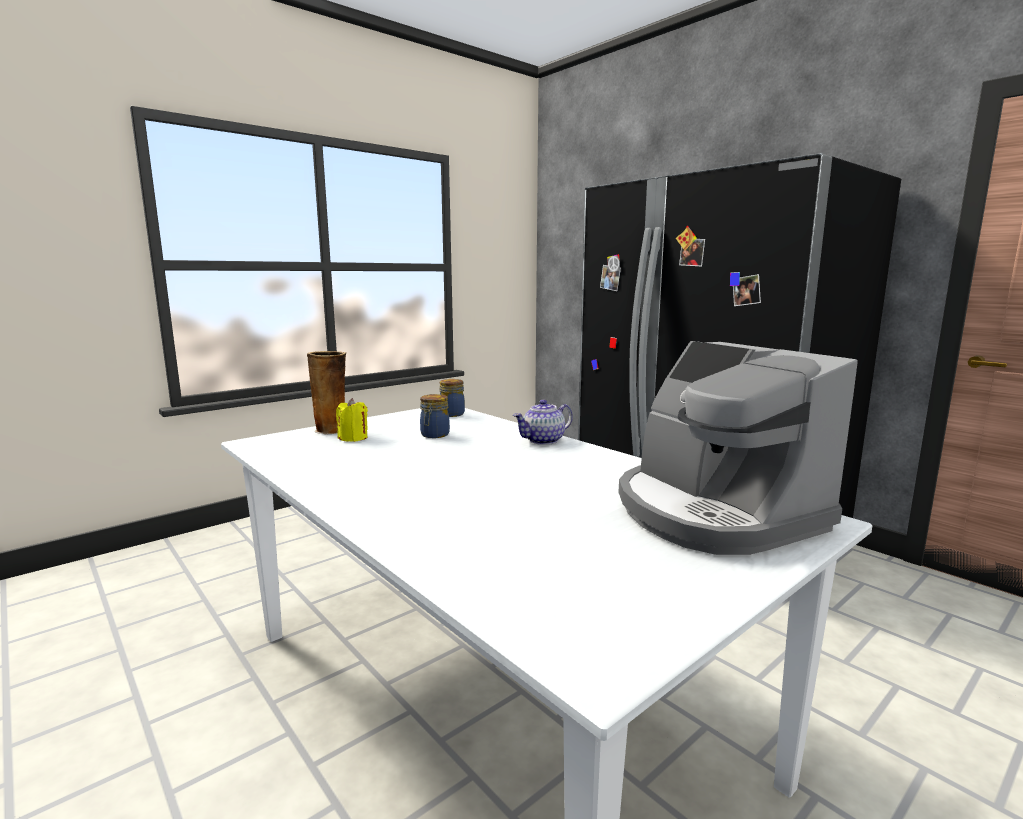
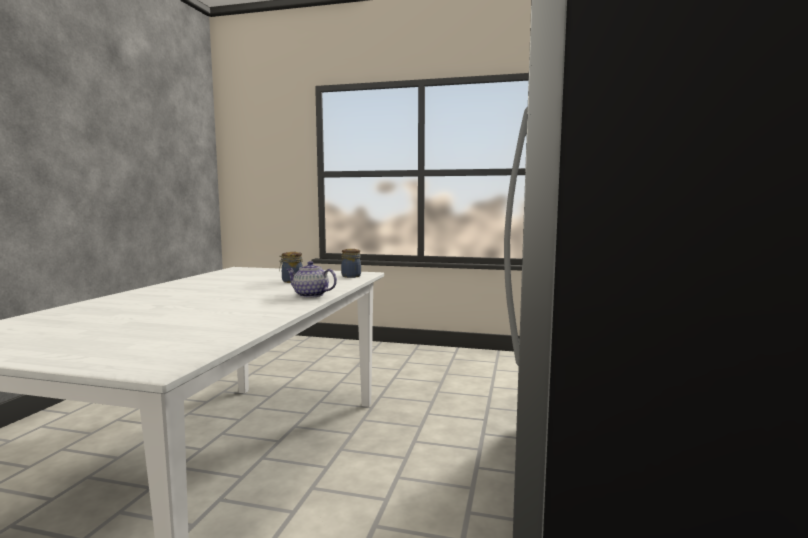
camera: 55 degrees right, 5 degrees down
vase [307,351,346,435] -> none
yellow candle [336,398,368,442] -> none
coffee machine [618,341,858,555] -> none

